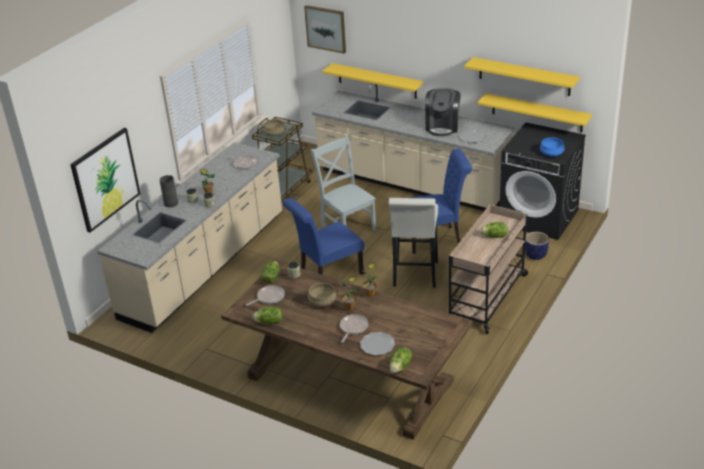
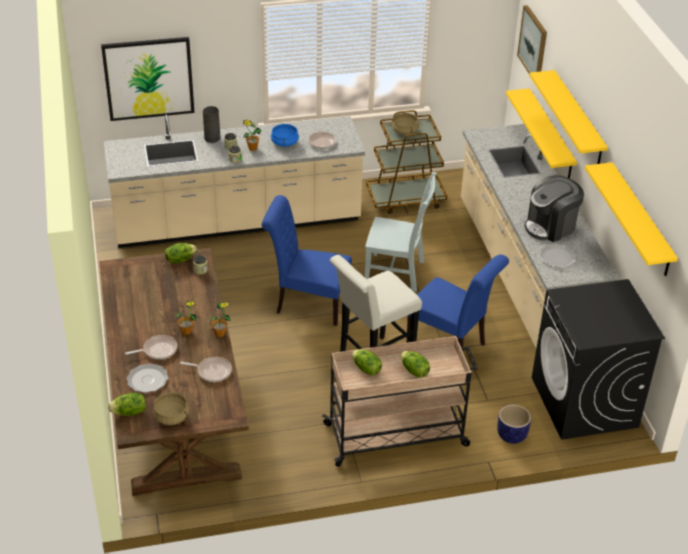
camera: 45 degrees right, 5 degrees up
frying pan [246,285,285,306] -> frying pan moved to [180,357,232,382]
lettuce [252,306,282,324] -> lettuce moved to [352,349,382,376]
beige cooking pot [305,283,338,307] -> beige cooking pot moved to [153,392,189,425]
grey chair [311,135,376,231] -> grey chair turned 90 degrees clockwise [365,172,437,292]
yellow shelf [478,93,592,133] -> yellow shelf moved to [529,70,608,164]
blue cooking pot [539,137,565,156] -> blue cooking pot moved to [271,123,299,147]

